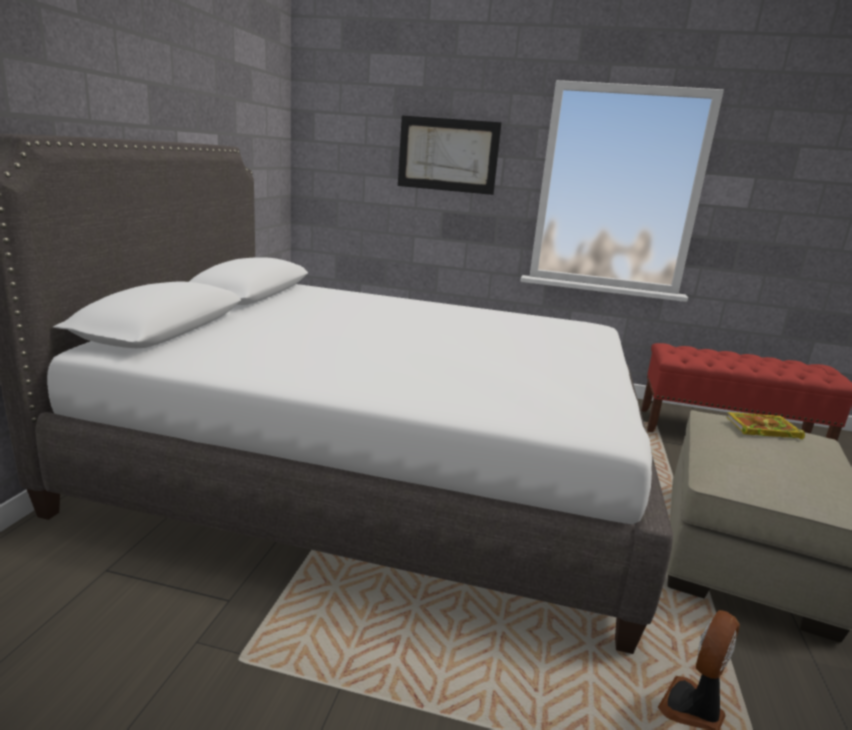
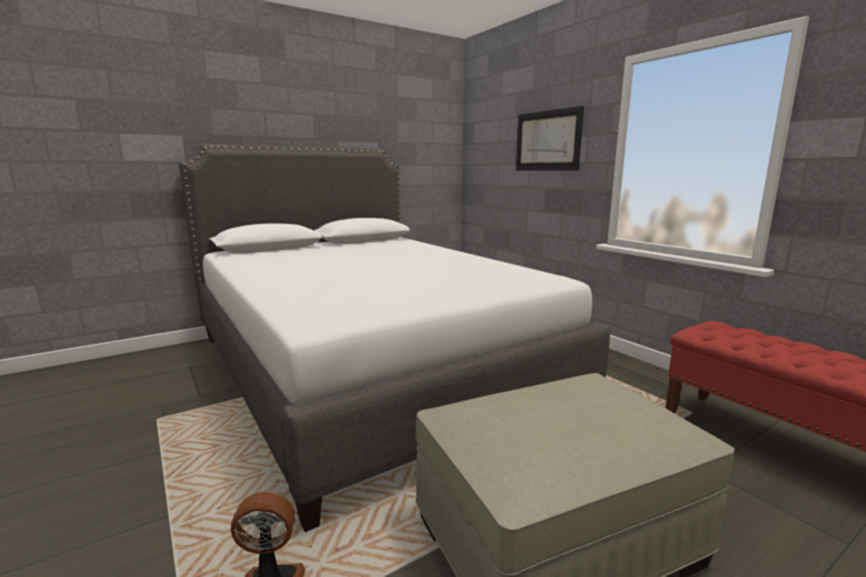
camera: 45 degrees right, 5 degrees down
book [727,412,805,439] -> none

